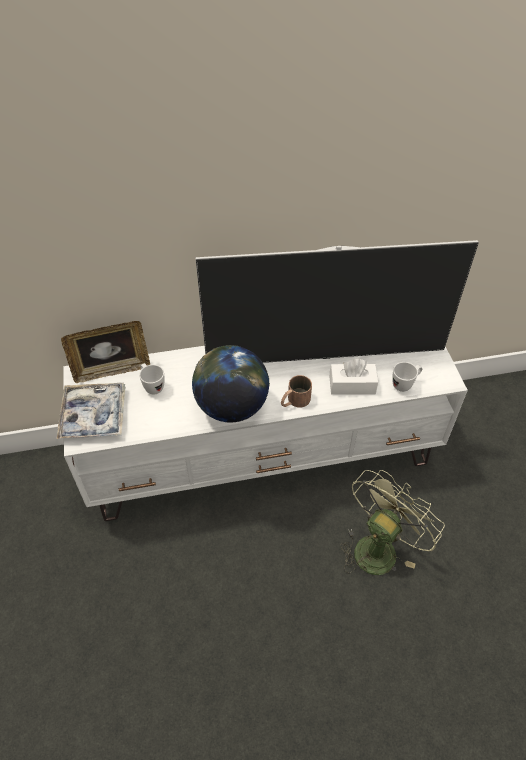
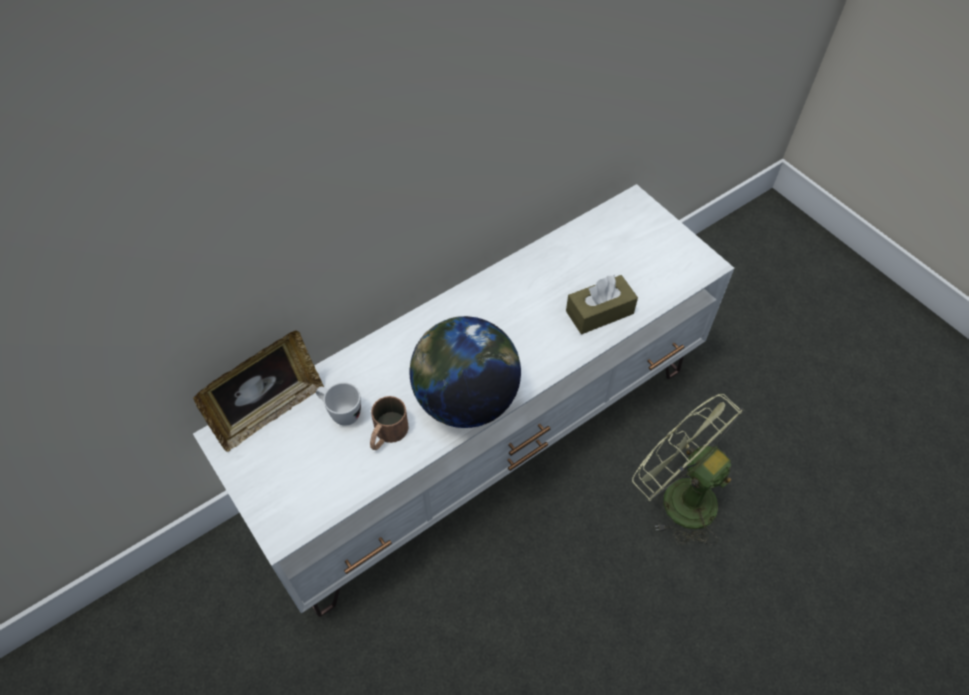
camera: 25 degrees left, 5 degrees up
tray [56,383,125,439] -> none
television [196,240,479,363] -> none
brown mug [281,375,312,407] -> brown mug moved to [370,396,409,450]
white tissue box [329,359,378,395] -> brown tissue box [566,274,638,334]
green fan [340,470,445,575] -> green fan turned 60 degrees counterclockwise [632,394,744,545]
white mug [392,362,422,392] -> none

